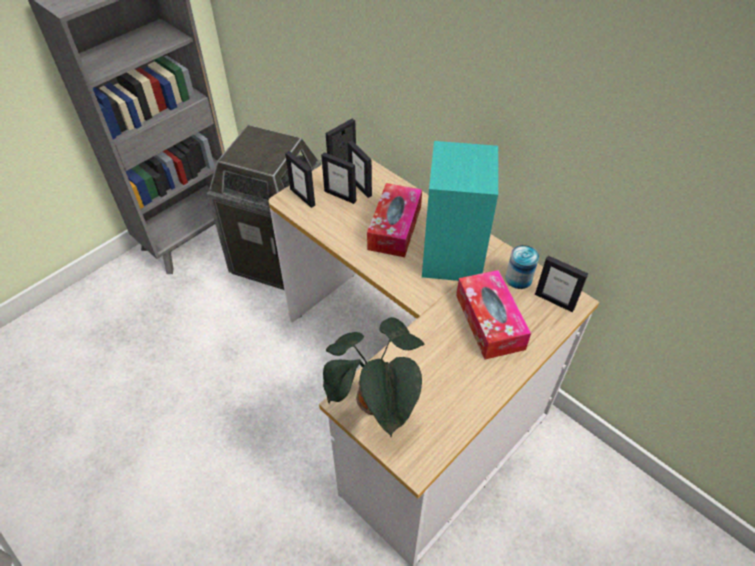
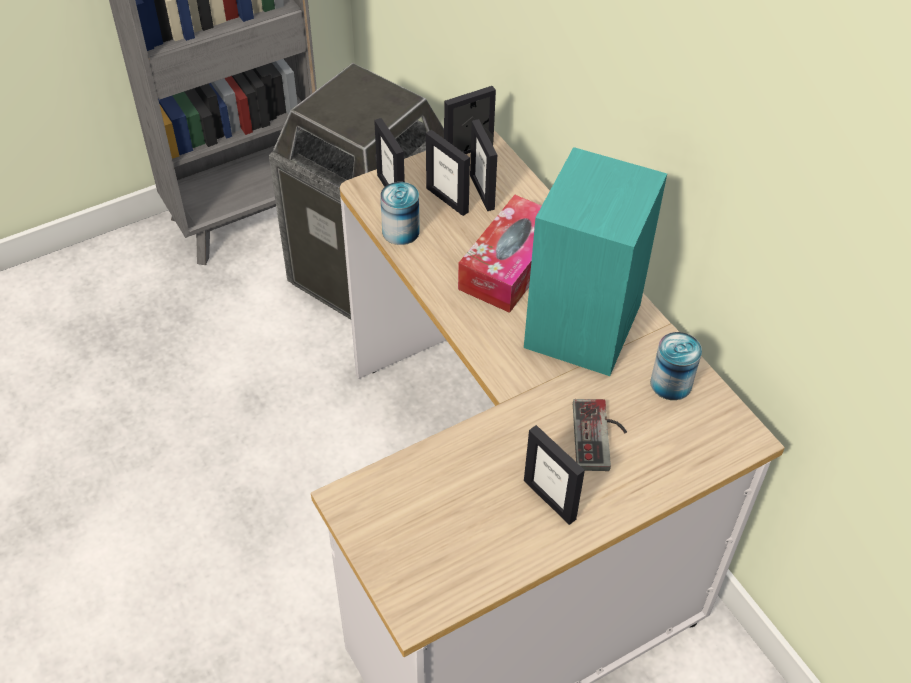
camera: 15 degrees right, 0 degrees up
potted plant [323,317,425,437] -> none
tissue box [456,270,531,359] -> game controller [573,399,627,471]
picture frame [535,256,588,312] -> picture frame moved to [524,425,585,525]
none -> can [380,182,420,245]

